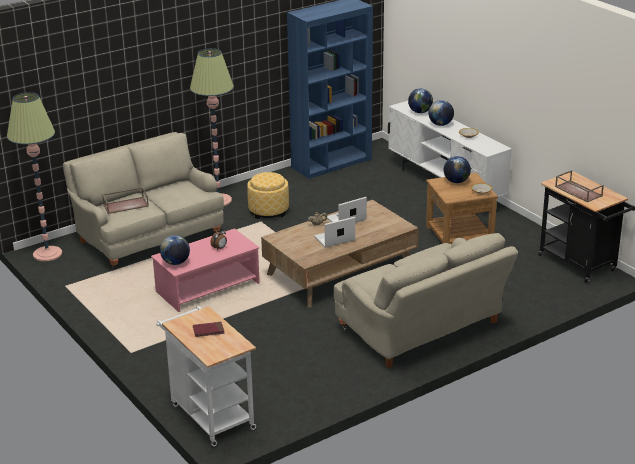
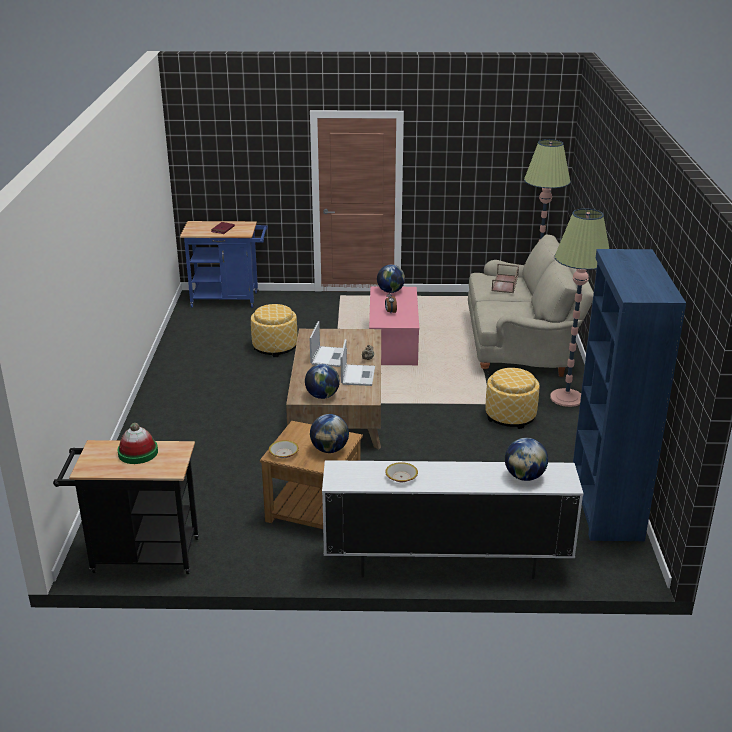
camera: 125 degrees right, 0 degrees up
white cart [156,306,256,446] -> blue cart [180,221,268,308]
beige sofa [334,233,518,368] -> none
globe [429,100,454,126] -> globe moved to [305,364,340,399]
brown tray [555,170,604,202] -> hat [118,423,158,464]
none -> ottoman [251,304,297,357]

